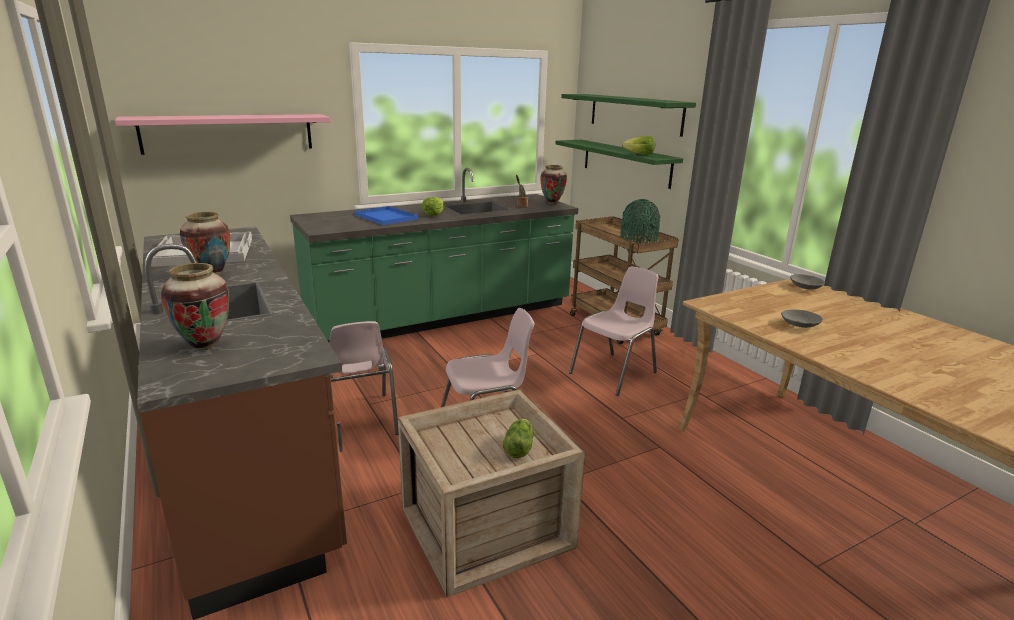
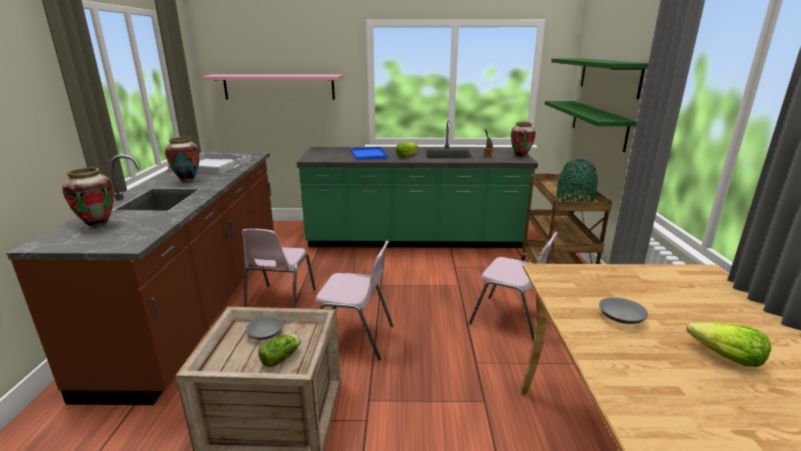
camera: 30 degrees right, 0 degrees up
pink chair [569,267,658,396] -> pink chair turned 45 degrees clockwise [469,232,558,341]
lettuce [622,136,655,155] -> lettuce moved to [687,322,771,367]
grey bowl [790,274,825,289] -> grey bowl moved to [246,316,282,340]

